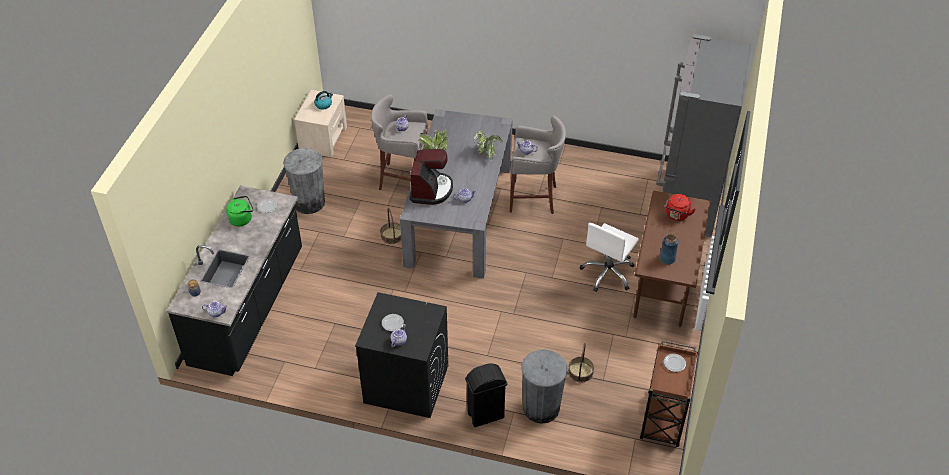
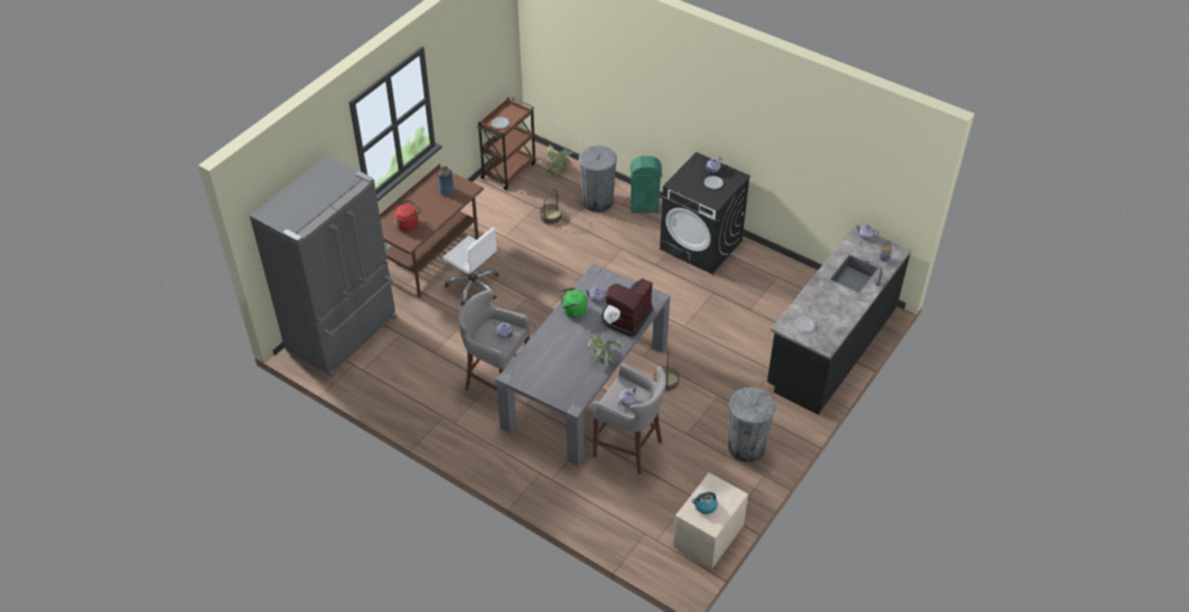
camera: 160 degrees left, 0 degrees up
green kettle [226,196,253,226] -> green kettle moved to [560,288,588,318]
black trash can [465,363,507,427] -> green trash can [630,156,662,213]
potted plant [474,131,503,161] -> potted plant moved to [547,144,573,177]
white office chair [580,223,639,292] -> white office chair turned 75 degrees clockwise [443,227,499,305]

